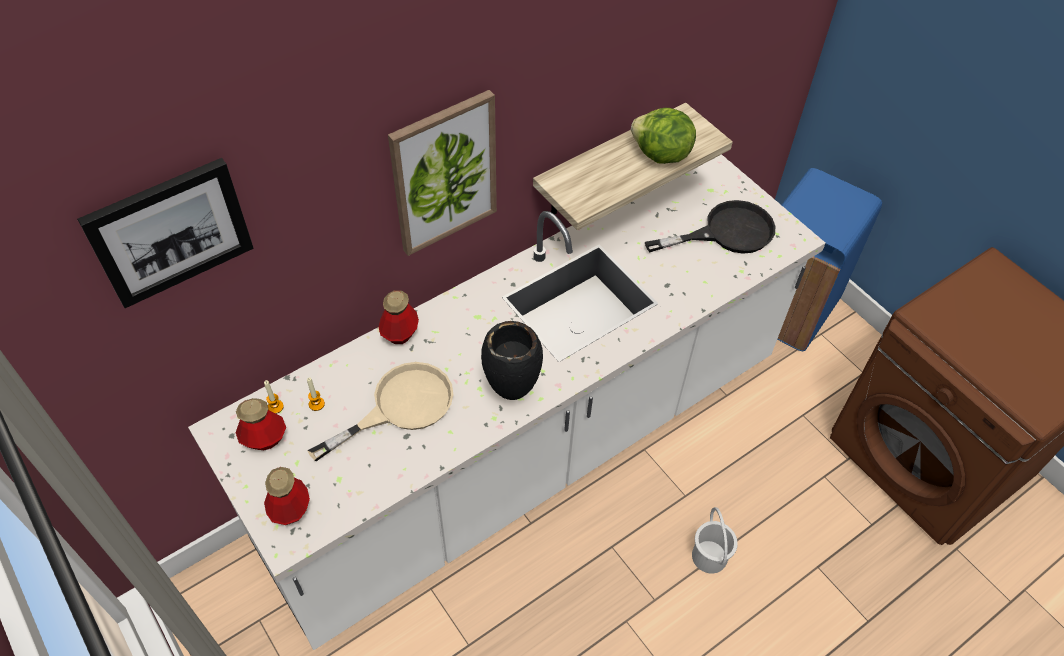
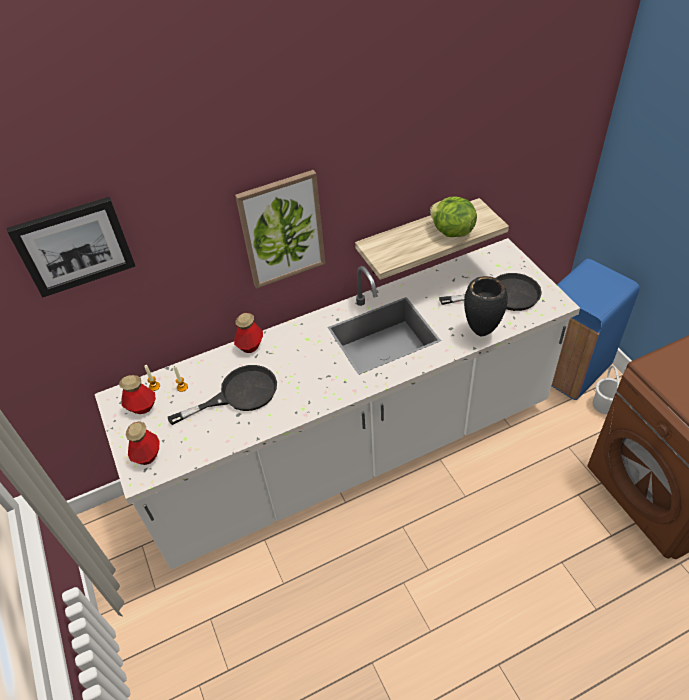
camera: 15 degrees right, 5 degrees down
beige frying pan [307,362,454,461] -> black frying pan [168,365,277,425]
black vase [481,321,543,400] -> black vase moved to [464,276,508,336]
white bucket [692,507,738,573] -> white bucket moved to [593,366,620,414]

